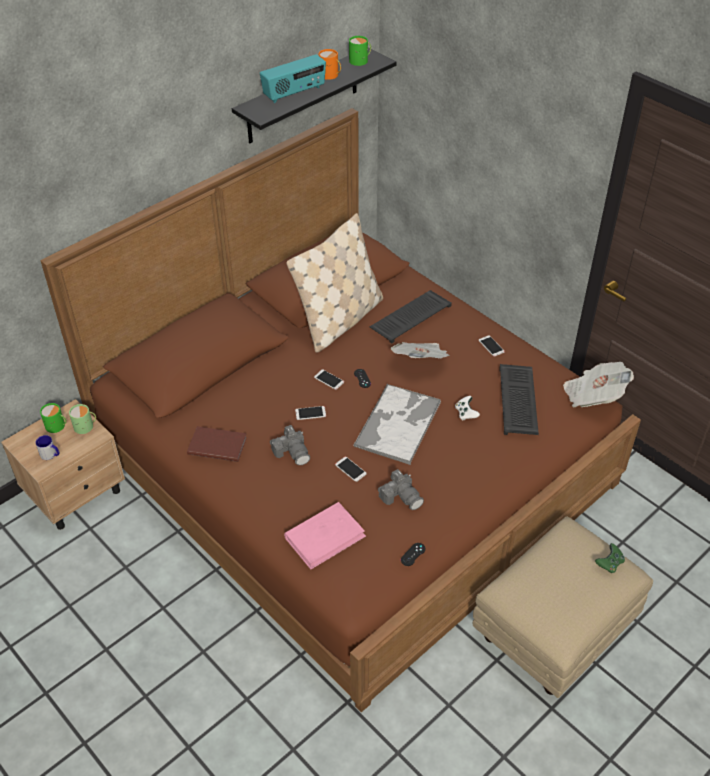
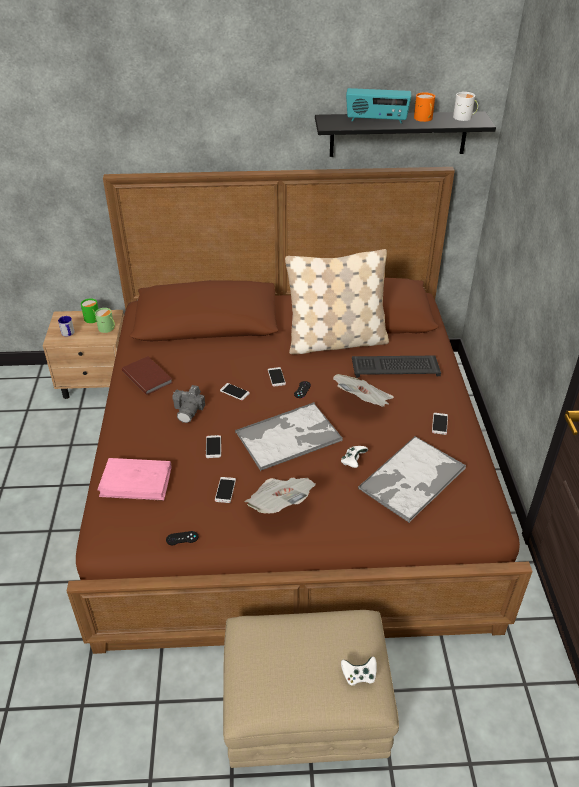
camera: 40 degrees right, 5 degrees down
green mug [349,36,371,66] -> white mug [453,92,478,121]
camera [378,469,424,510] -> phone [215,477,236,503]
keyboard [499,364,539,435] -> tray [358,436,466,523]
newspaper [563,362,634,407] -> newspaper moved to [244,477,316,513]
green game controller [595,543,625,573] -> white game controller [341,657,377,685]

